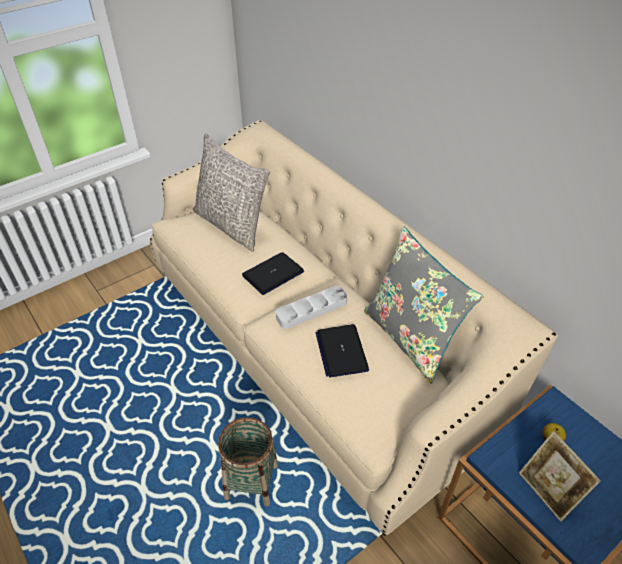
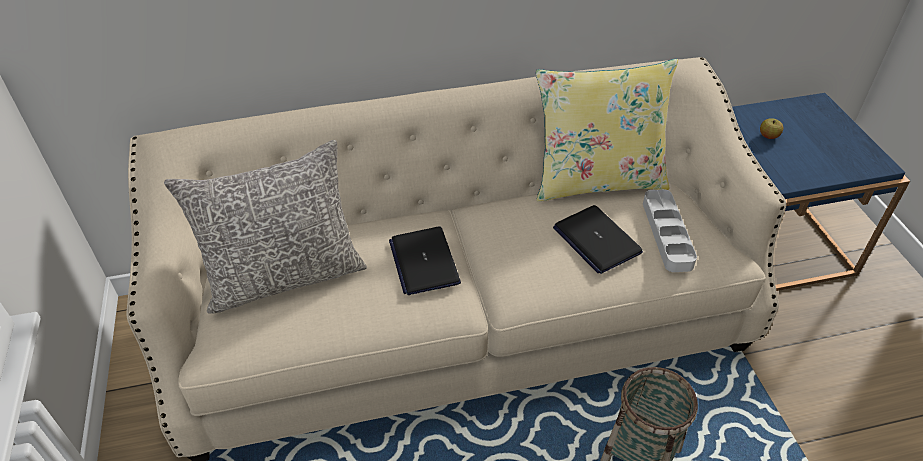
camera: 65 degrees left, 0 degrees up
grey tray [276,286,347,329] -> grey tray moved to [643,189,697,272]
laptop [315,324,369,378] -> laptop turned 45 degrees clockwise [553,205,643,274]
grey pillow [364,227,483,384] -> yellow pillow [536,59,678,202]
picture frame [519,431,601,522] -> none

